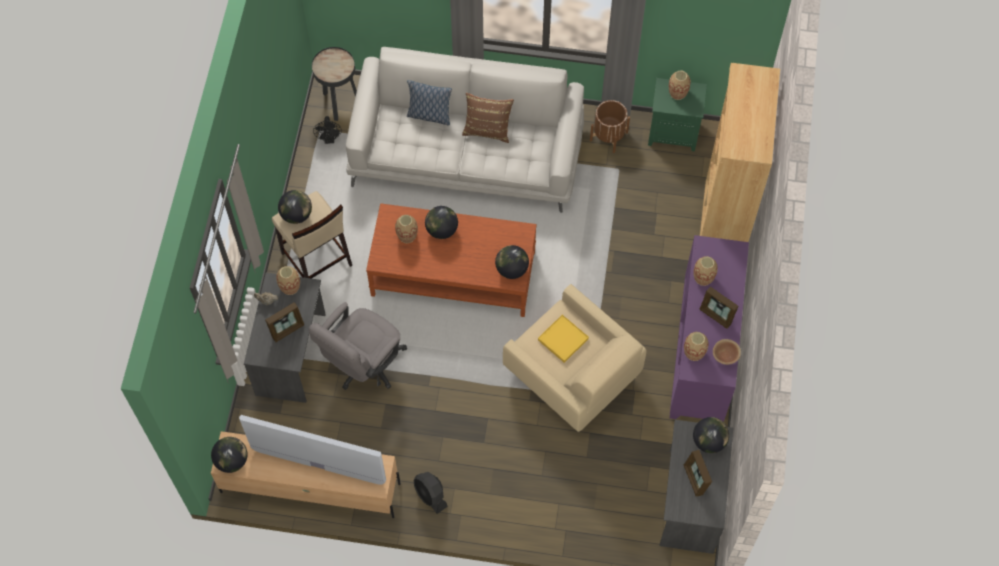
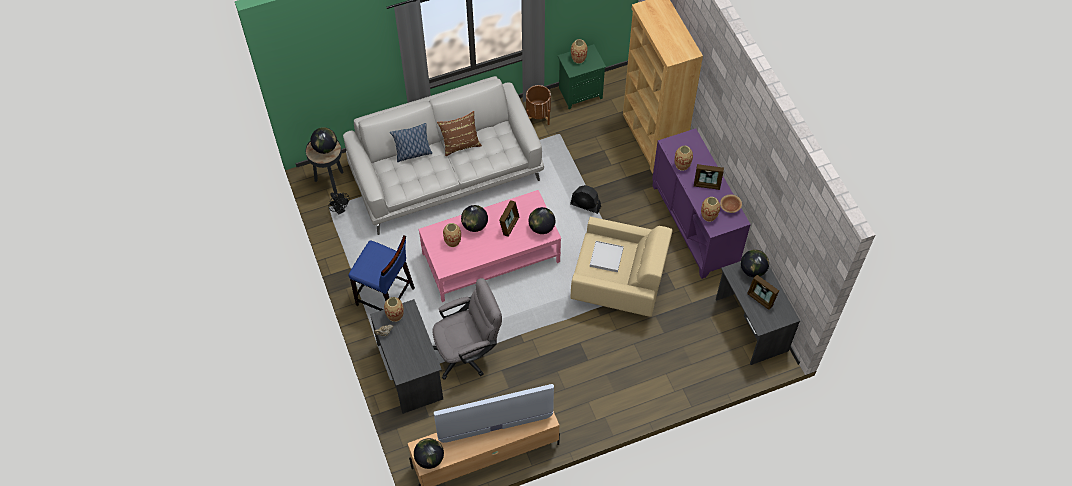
camera: 30 degrees left, 5 degrees down
picture frame [265,302,304,342] -> picture frame moved to [499,200,519,237]
beige stool [272,191,352,279] -> blue stool [348,235,415,311]
globe [278,190,312,224] -> globe moved to [310,127,337,154]
grey office chair [309,302,407,390] -> grey office chair turned 120 degrees counterclockwise [432,278,502,380]
brown coffee table [366,203,537,317] -> pink coffee table [418,190,561,302]
black fan [414,472,448,514] -> black fan moved to [570,185,601,214]
yellow tray [538,315,589,363] -> white tray [590,241,624,272]

